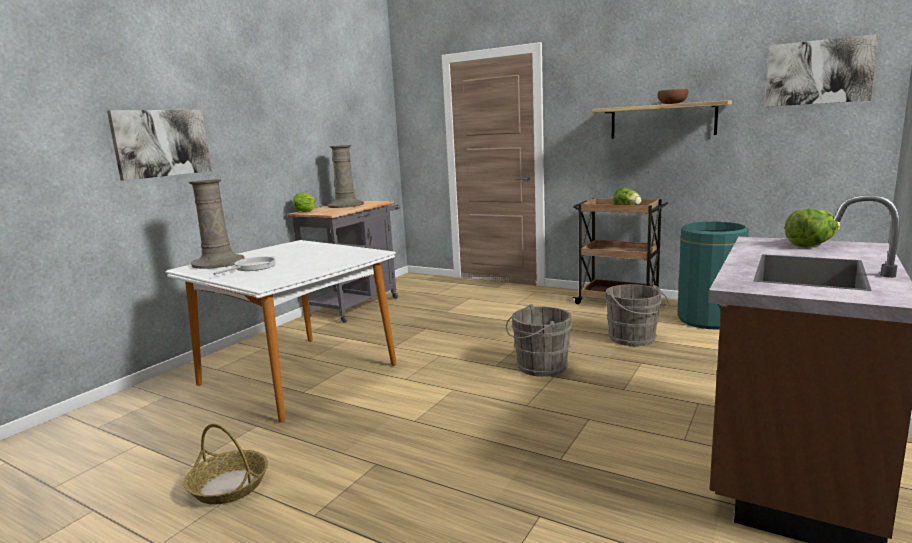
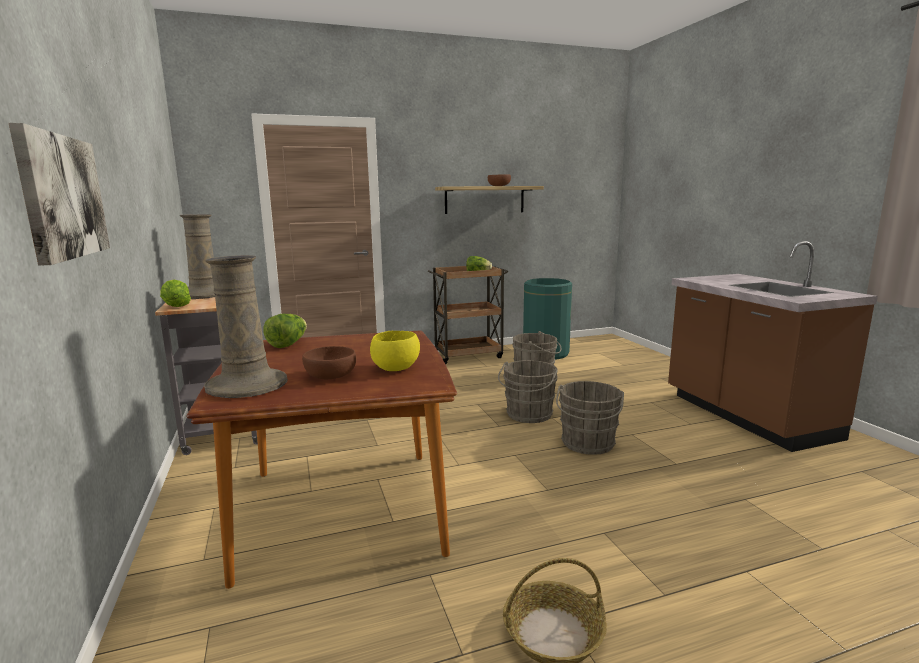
camera: 50 degrees left, 0 degrees up
white dining table [165,240,397,423] -> brown dining table [186,331,457,589]
frying pan [213,256,276,275] -> brown bowl [302,346,356,379]
picture [765,34,879,107] -> none
lettuce [785,209,840,247] -> lettuce moved to [263,314,307,348]
none -> yellow bowl [370,331,420,371]
none -> grey bucket [556,381,624,455]

